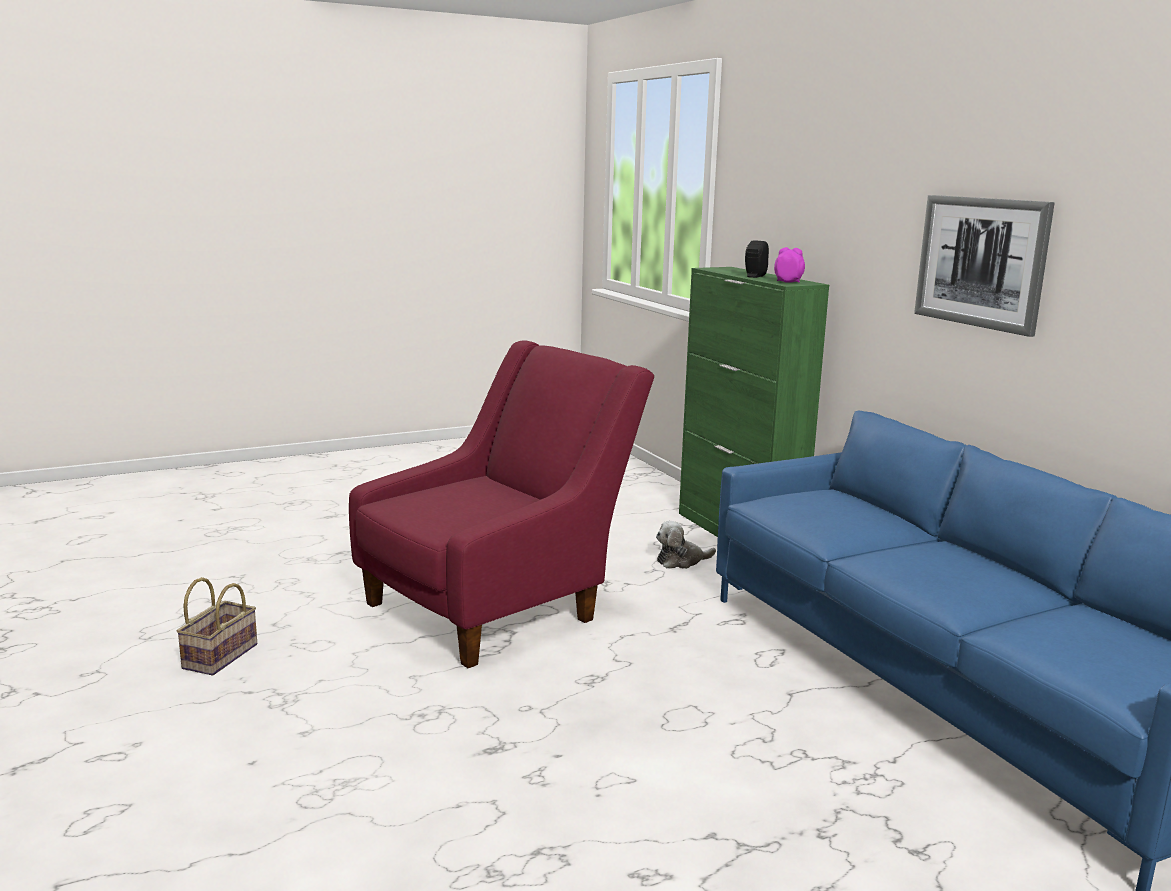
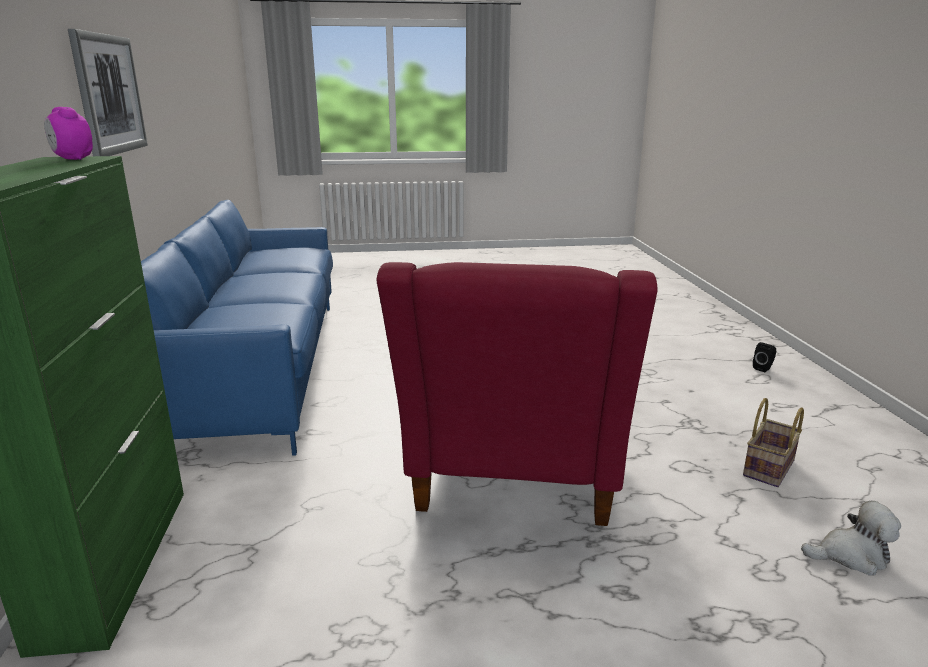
camera: 160 degrees left, 5 degrees up
red armchair [349,340,654,668] -> red armchair turned 60 degrees counterclockwise [376,262,657,526]
plush toy [656,521,716,569] -> plush toy moved to [801,501,901,576]
black speaker [745,240,769,278] -> black speaker moved to [753,342,776,372]

